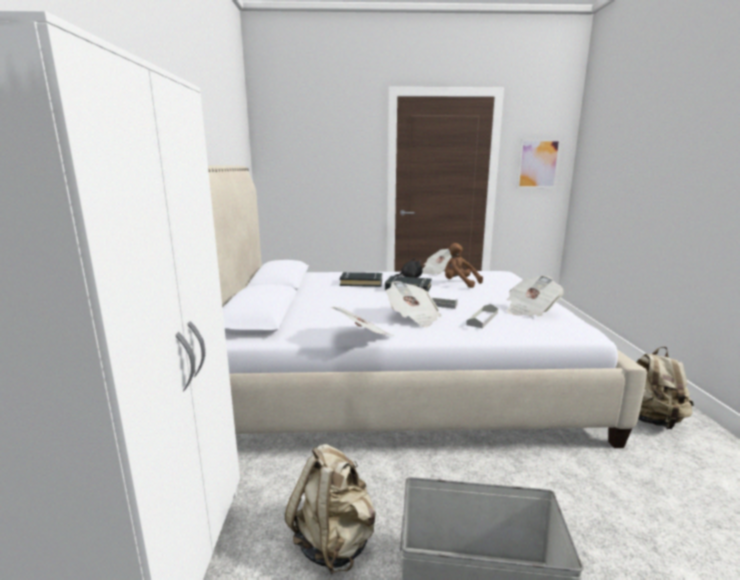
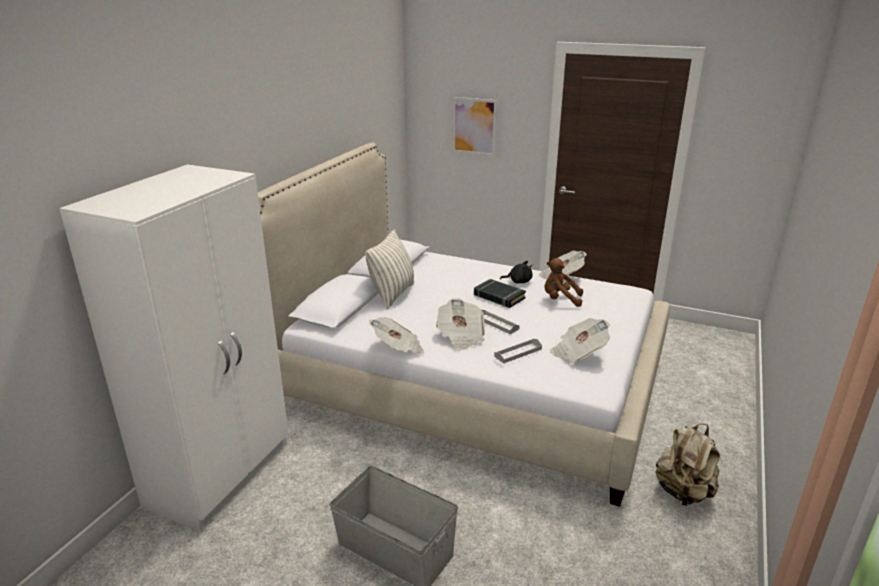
camera: 25 degrees right, 10 degrees up
beige backpack [285,444,376,574] -> none
black book [340,272,382,287] -> none
brown plush toy [445,243,483,288] -> brown plush toy turned 45 degrees counterclockwise [545,258,583,307]
picture [516,139,561,189] -> picture moved to [452,97,497,156]
none -> pillow [365,229,414,309]

